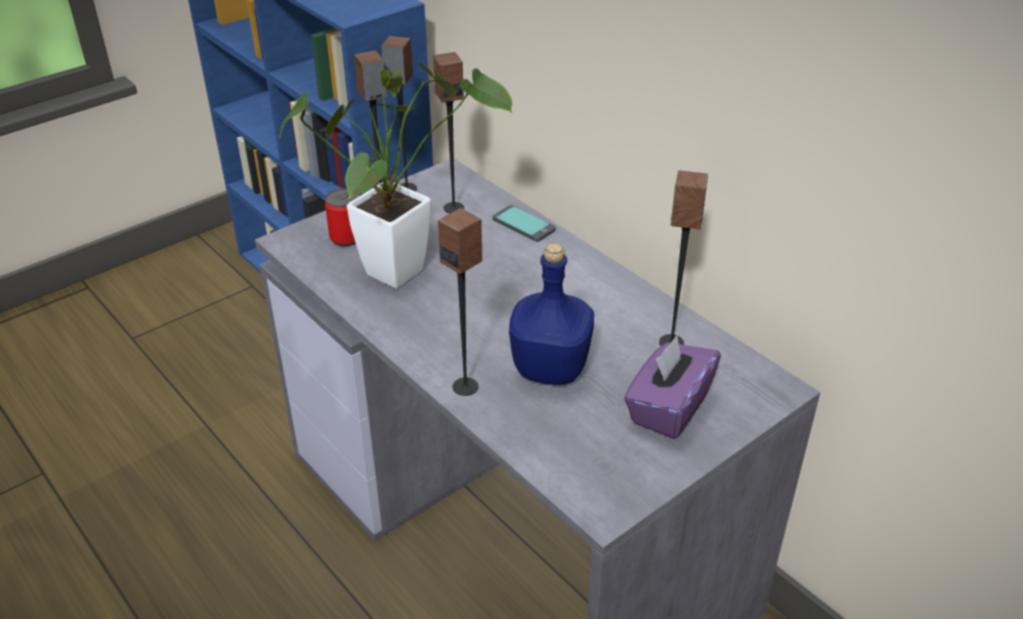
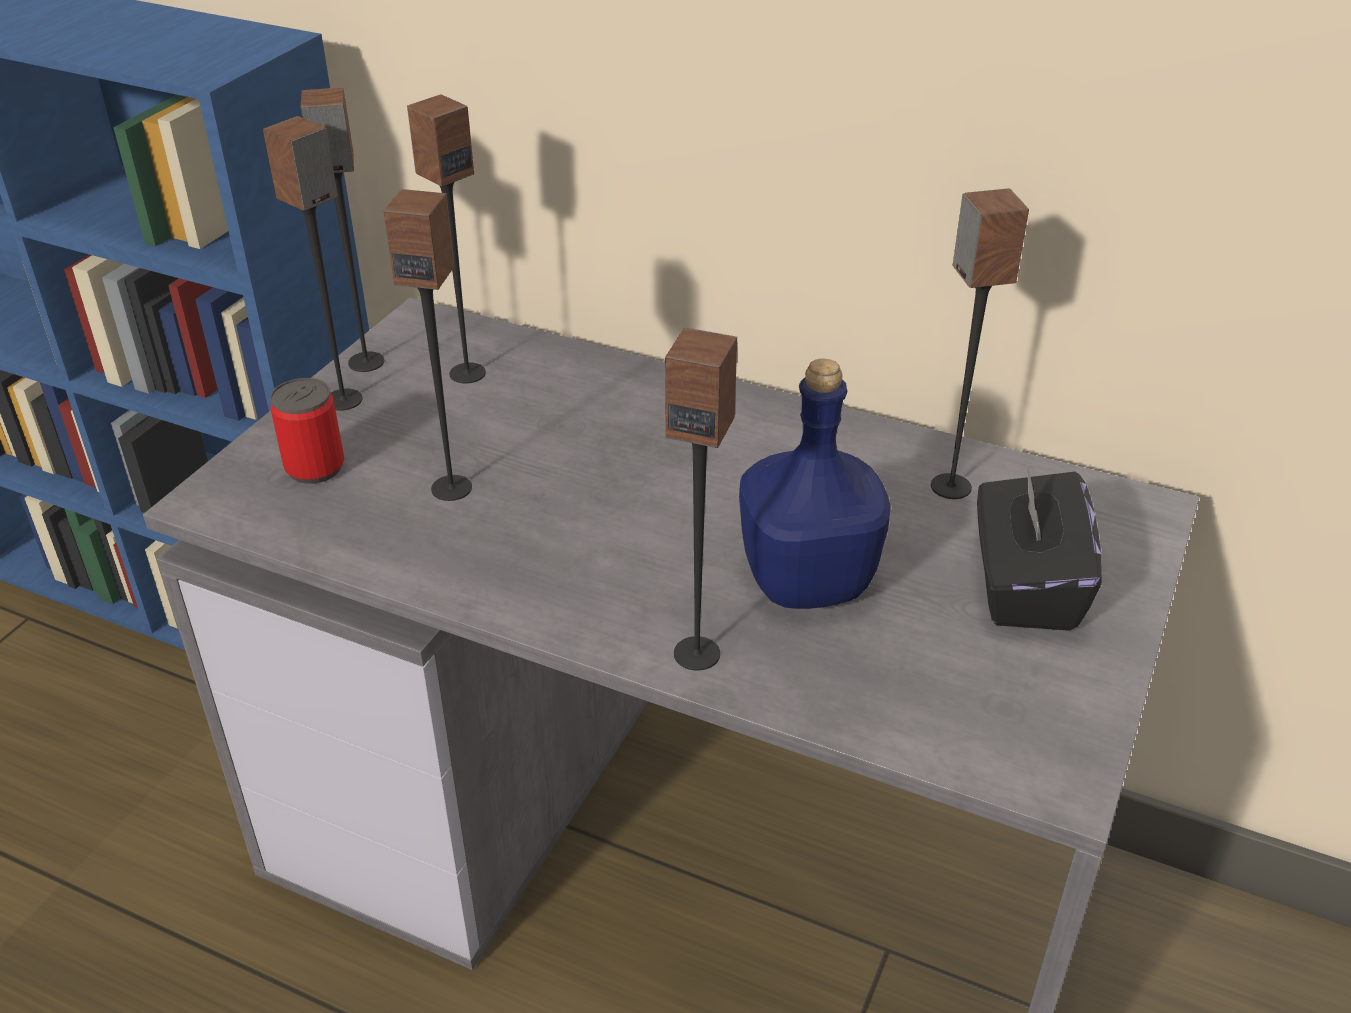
camera: 25 degrees left, 0 degrees up
potted plant [279,63,513,289] -> speaker [384,189,472,501]
phone [493,205,556,242] -> none
purple tissue box [624,336,721,439] -> black tissue box [977,463,1102,631]

